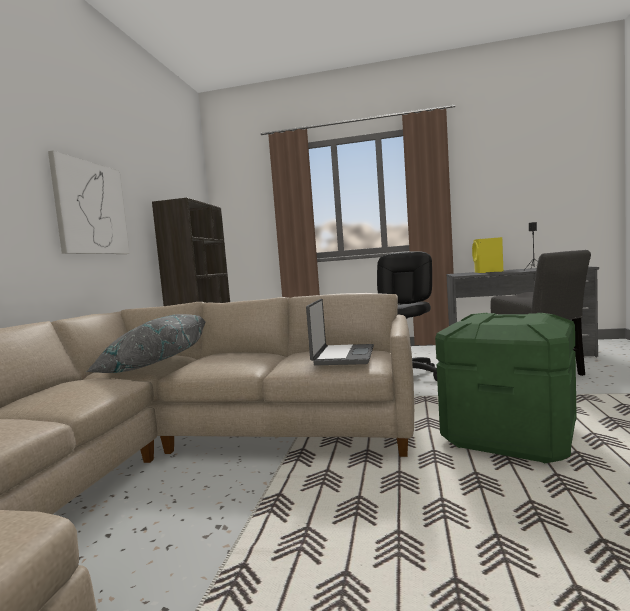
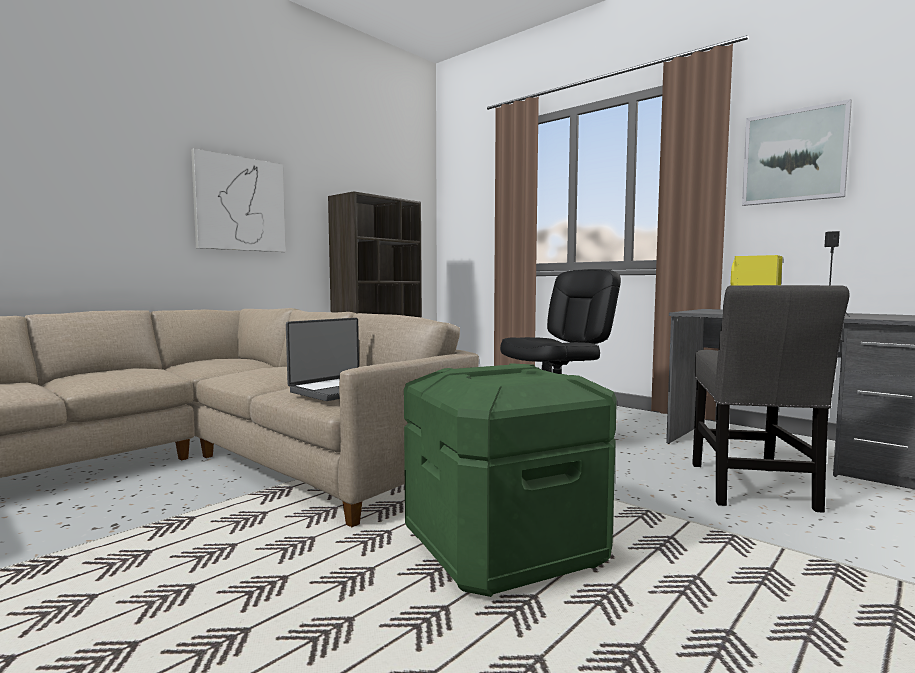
camera: 30 degrees right, 0 degrees up
grey pillow [86,314,206,373] -> none
none -> picture [742,99,852,206]

